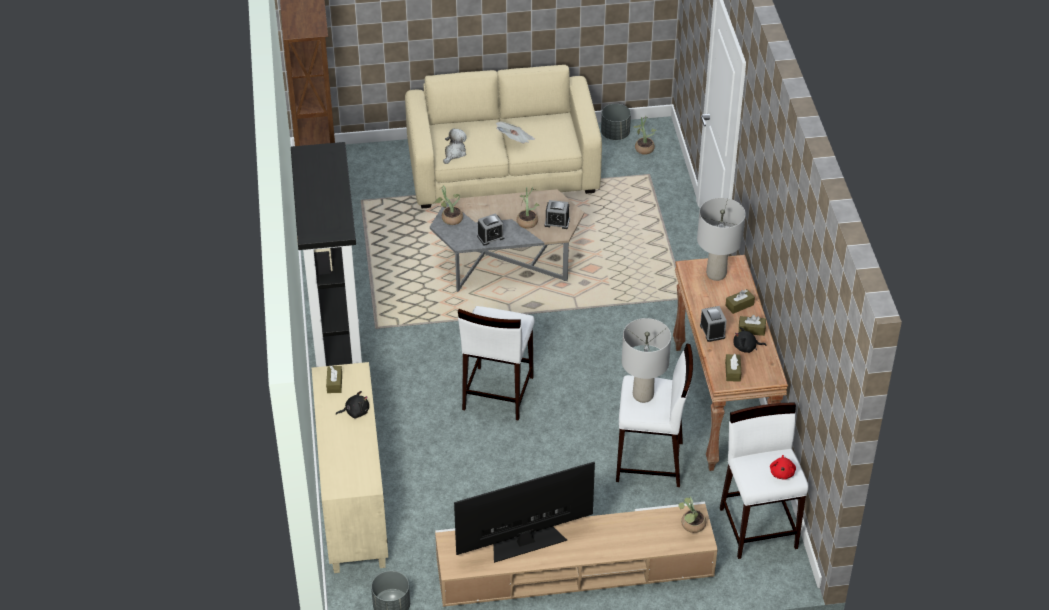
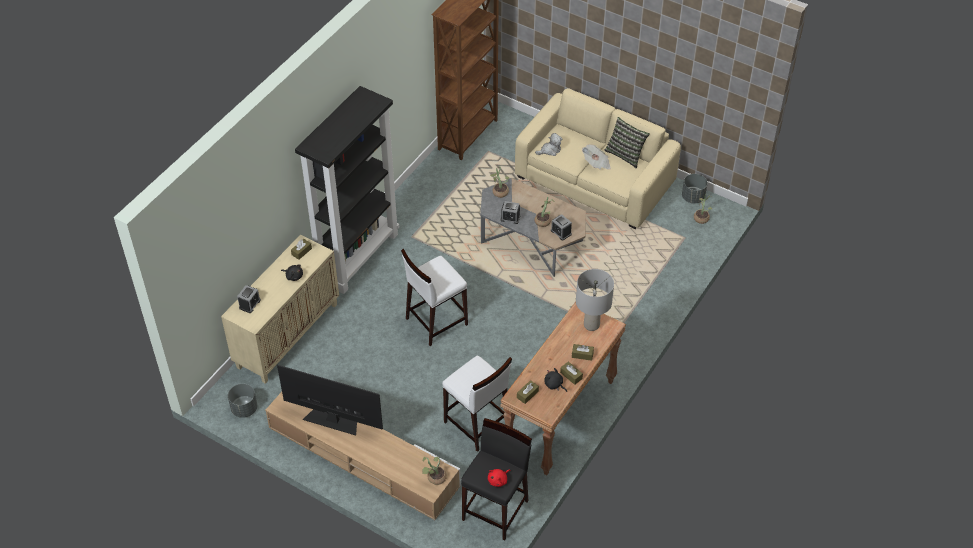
camera: 40 degrees right, 5 degrees up
grey table lamp [622,318,671,403] -> none
alarm clock [700,306,727,342] -> alarm clock moved to [237,285,261,313]
white stool [720,402,809,559] -> black stool [461,418,532,540]
none -> pillow [604,117,650,168]

